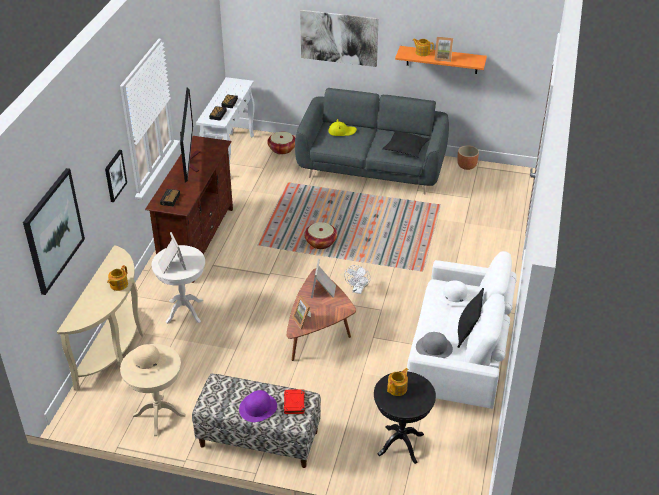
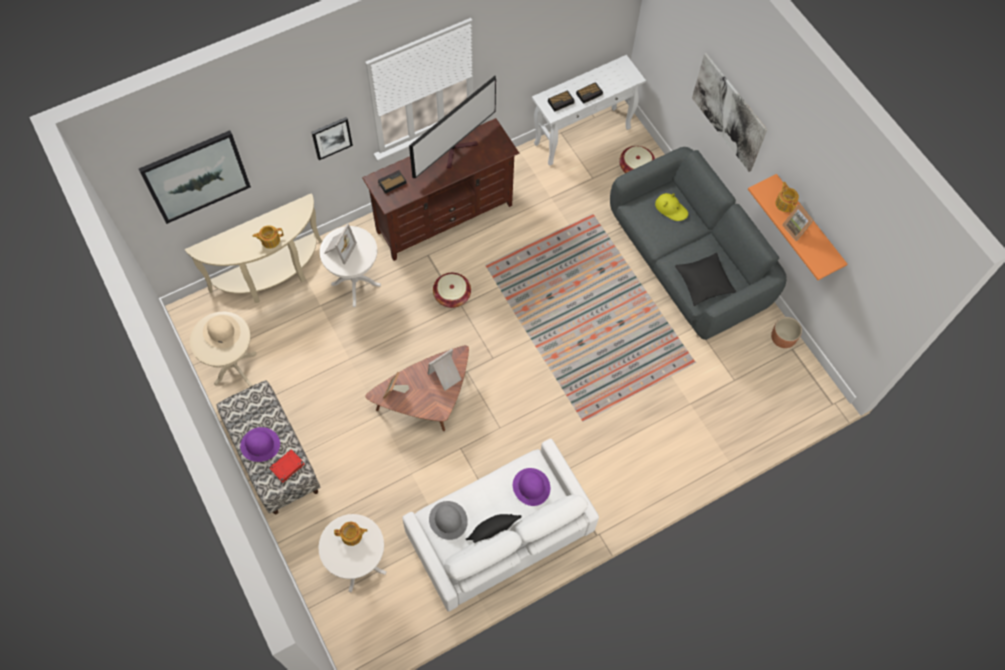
camera: 45 degrees right, 25 degrees up
basket [304,222,337,249] -> basket moved to [433,273,471,308]
white fan [344,265,371,294] -> none
black side table [374,371,436,464] -> white side table [319,514,386,593]
white hat [438,280,472,306] -> purple hat [513,468,550,506]

